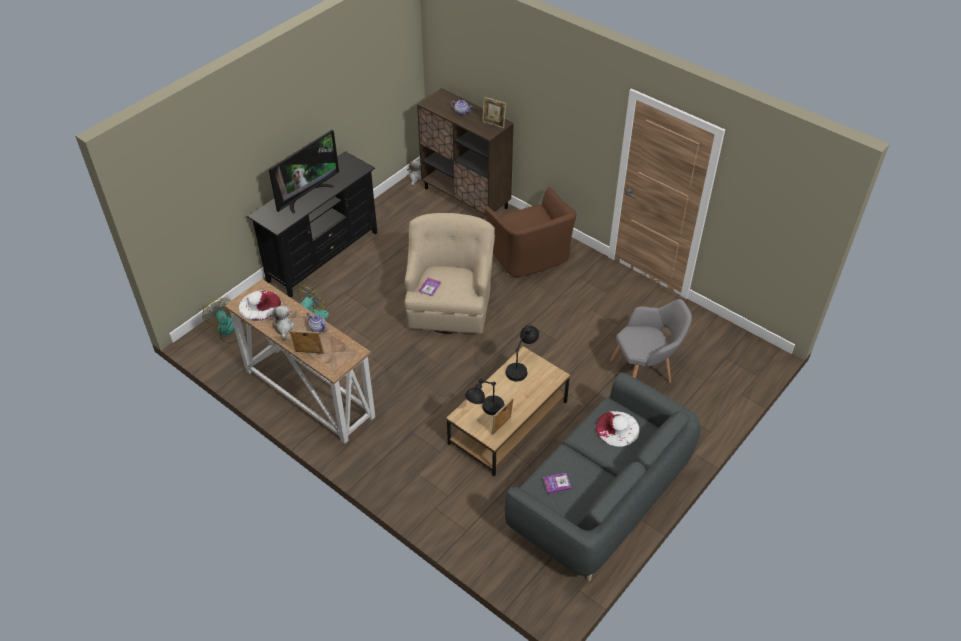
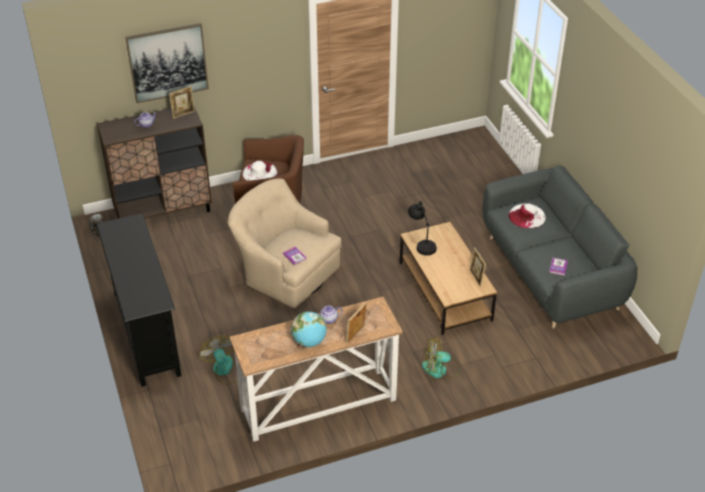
camera: 60 degrees left, 5 degrees down
fan [202,298,247,344] -> fan moved to [422,337,460,378]
white hat [238,290,281,321] -> white hat moved to [243,160,278,181]
television [269,130,339,214] -> none
plush toy [270,306,295,341] -> globe [291,312,327,347]
black table lamp [465,379,505,415] -> none
grey armchair [610,299,692,383] -> none
none -> picture [125,23,209,103]

